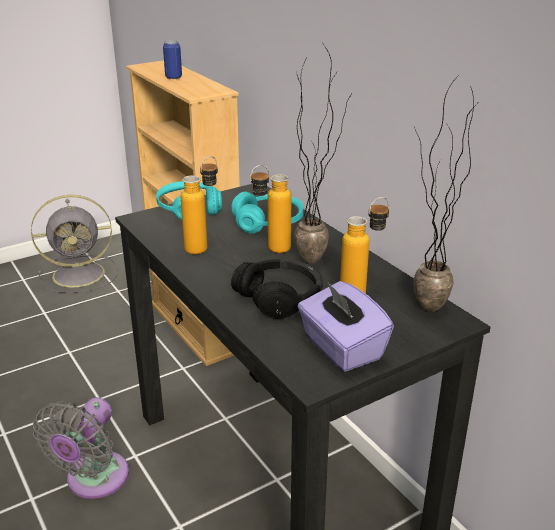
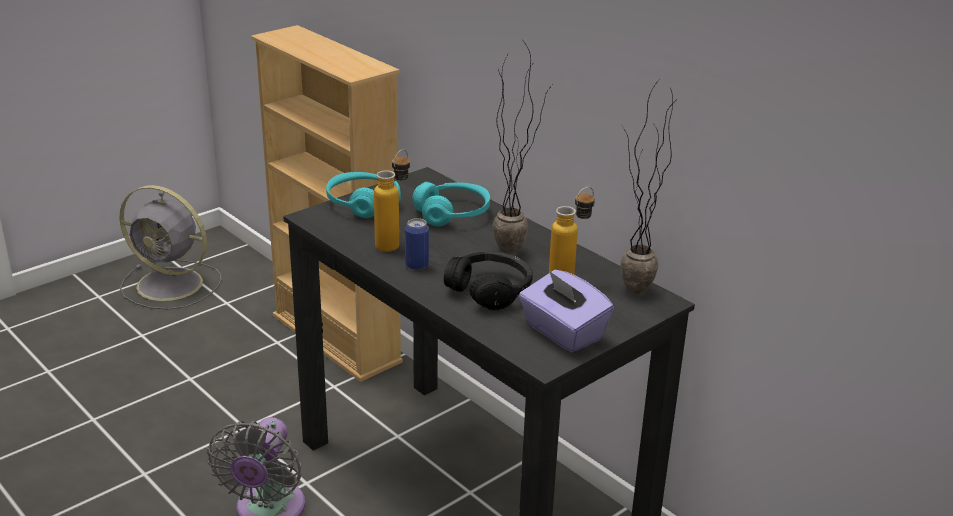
camera: 10 degrees left, 0 degrees up
grey fan [31,195,118,293] -> grey fan turned 45 degrees clockwise [120,185,221,310]
can [163,40,182,79] -> can moved to [405,218,429,270]
bottle [250,165,291,253] -> none

